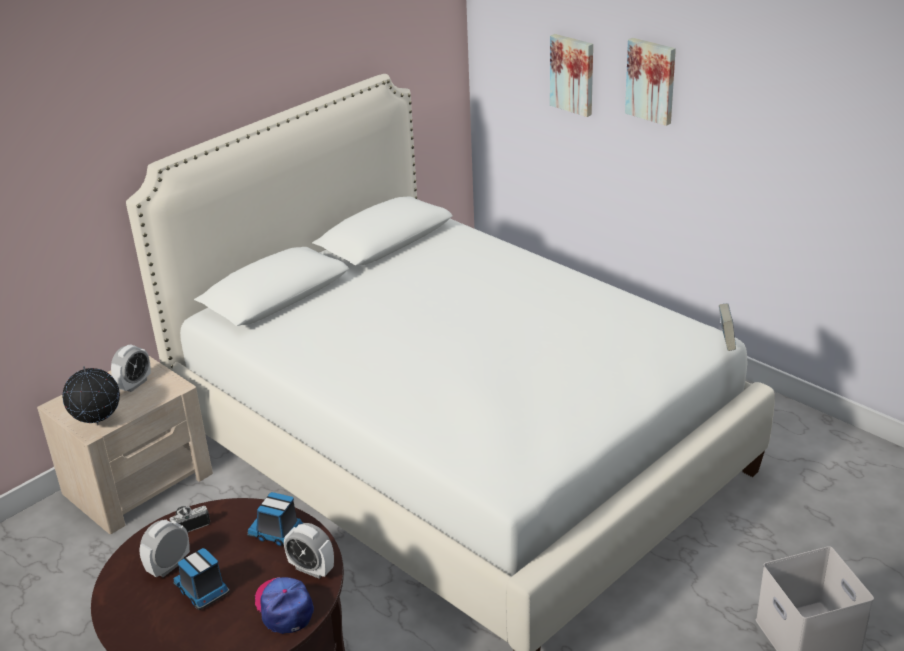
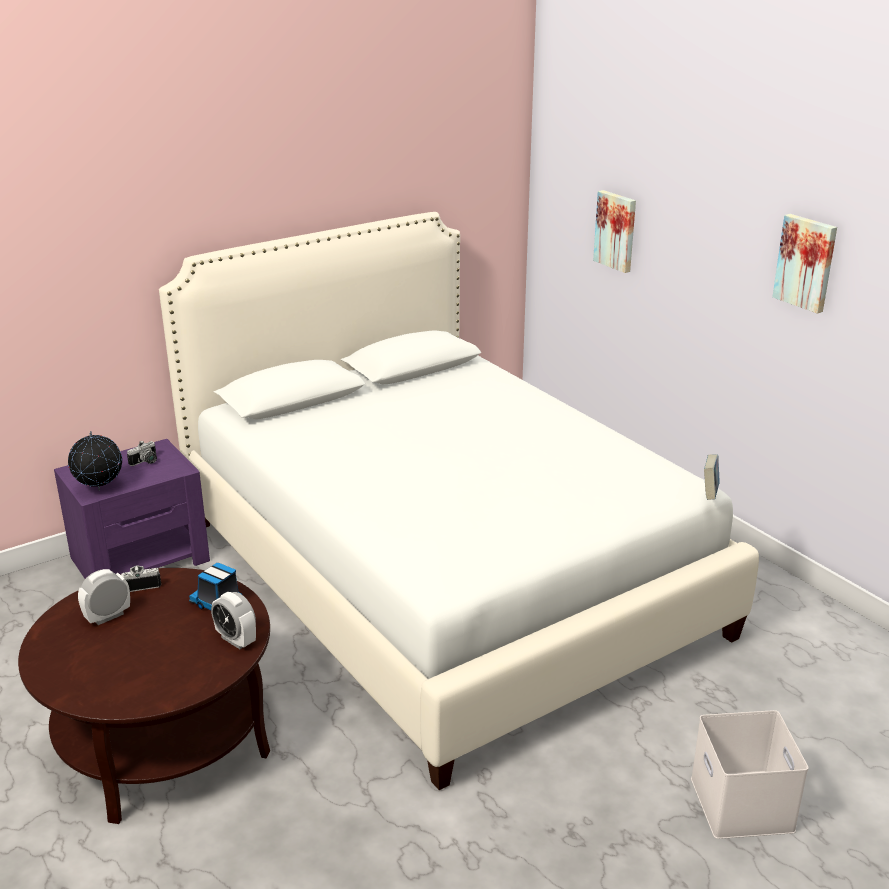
camera: 10 degrees right, 5 degrees down
beige nightstand [37,356,213,534] -> purple nightstand [54,439,210,579]
alarm clock [111,344,151,392] -> camera [127,441,157,466]
toy truck [173,548,230,610] -> none
cap [255,577,314,634] -> none
picture [625,38,676,126] -> picture moved to [772,214,837,314]

